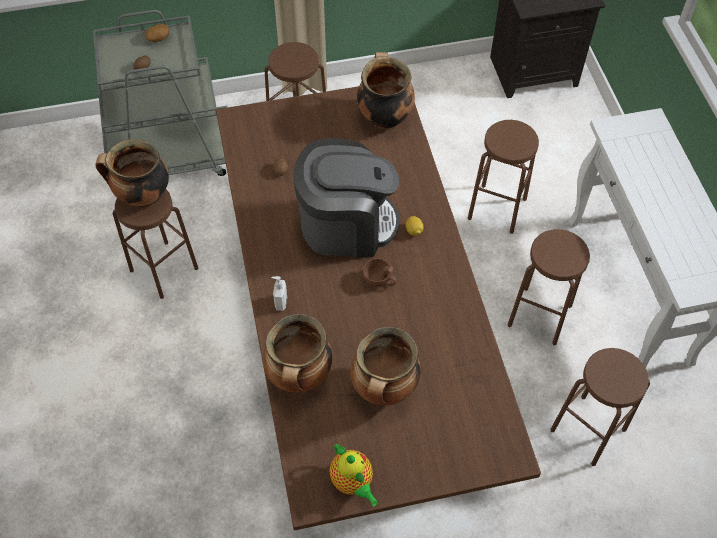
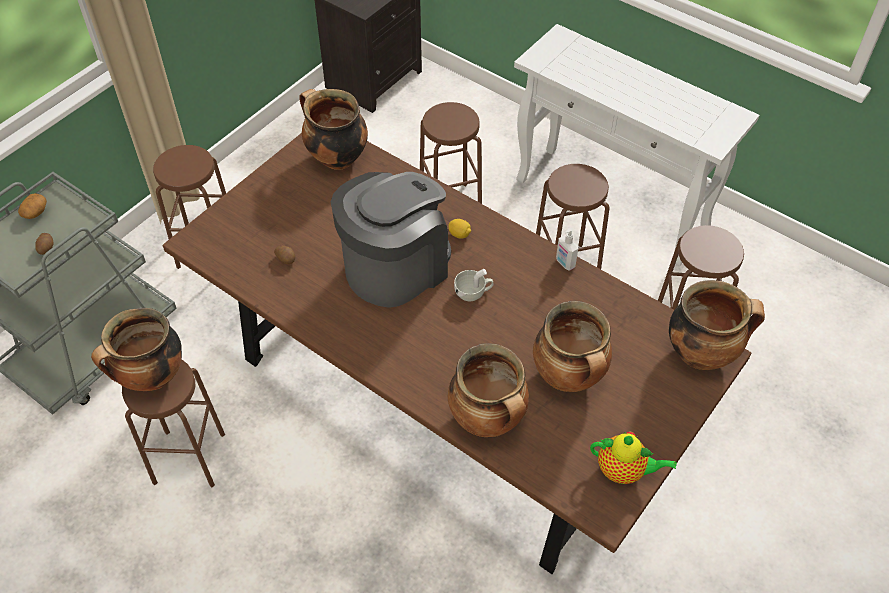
camera: 40 degrees left, 5 degrees down
soap dispenser [271,276,287,311] -> soap dispenser moved to [556,228,578,271]
brown cup [363,258,396,287] -> white cup [454,269,494,301]
none -> cooking pot [669,280,765,370]

